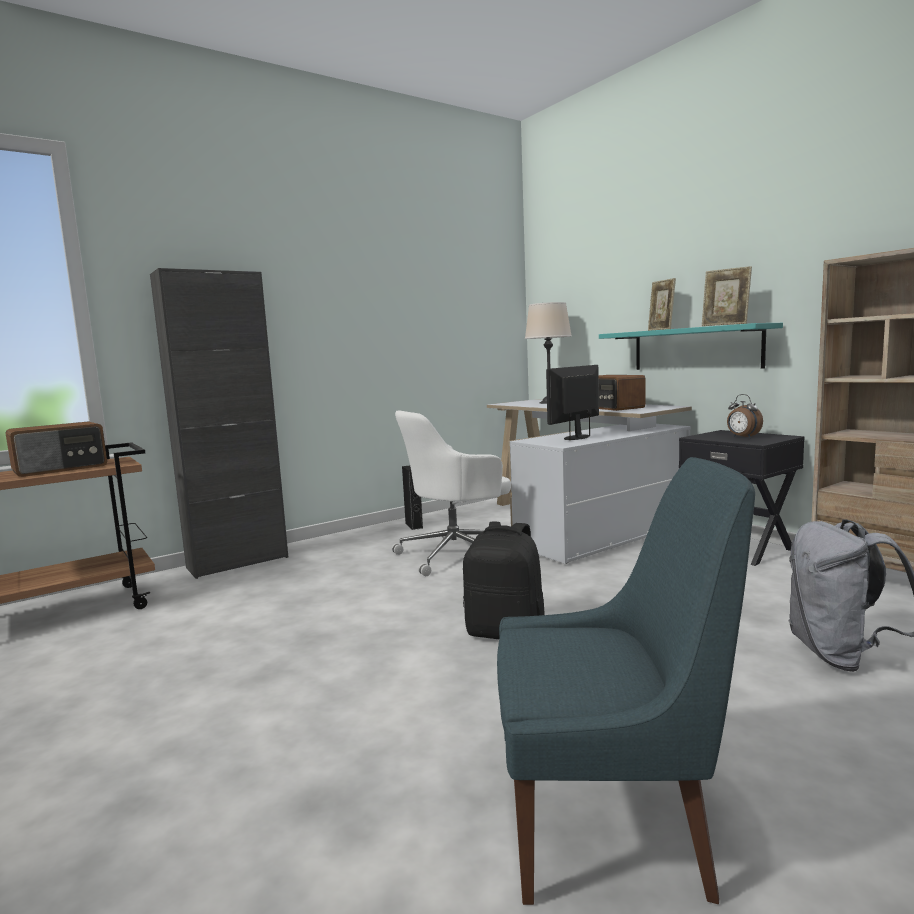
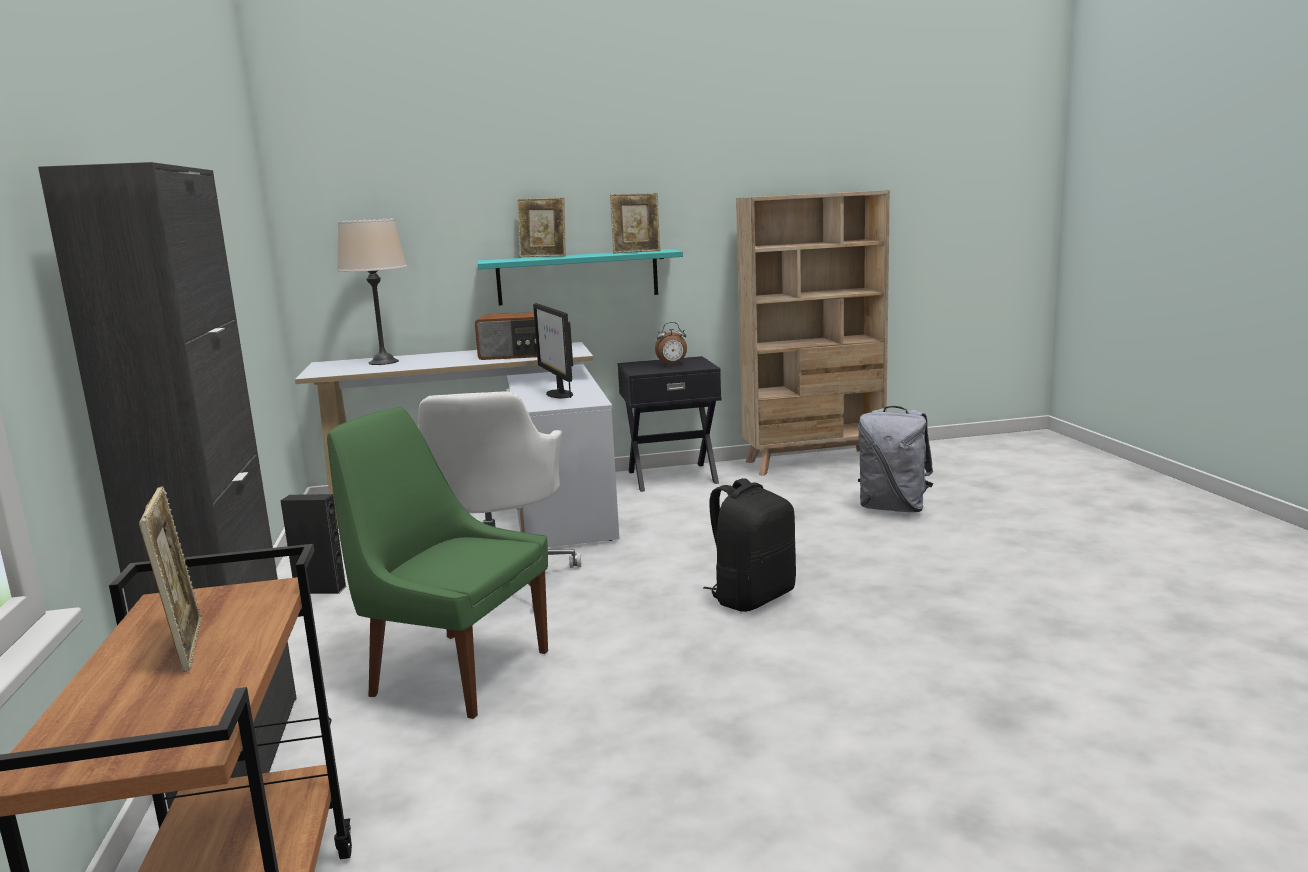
camera: 65 degrees left, 5 degrees up
radio [5,421,107,477] -> picture frame [139,486,202,672]
blue chair [497,457,755,905] -> none
none -> green chair [327,407,548,719]

